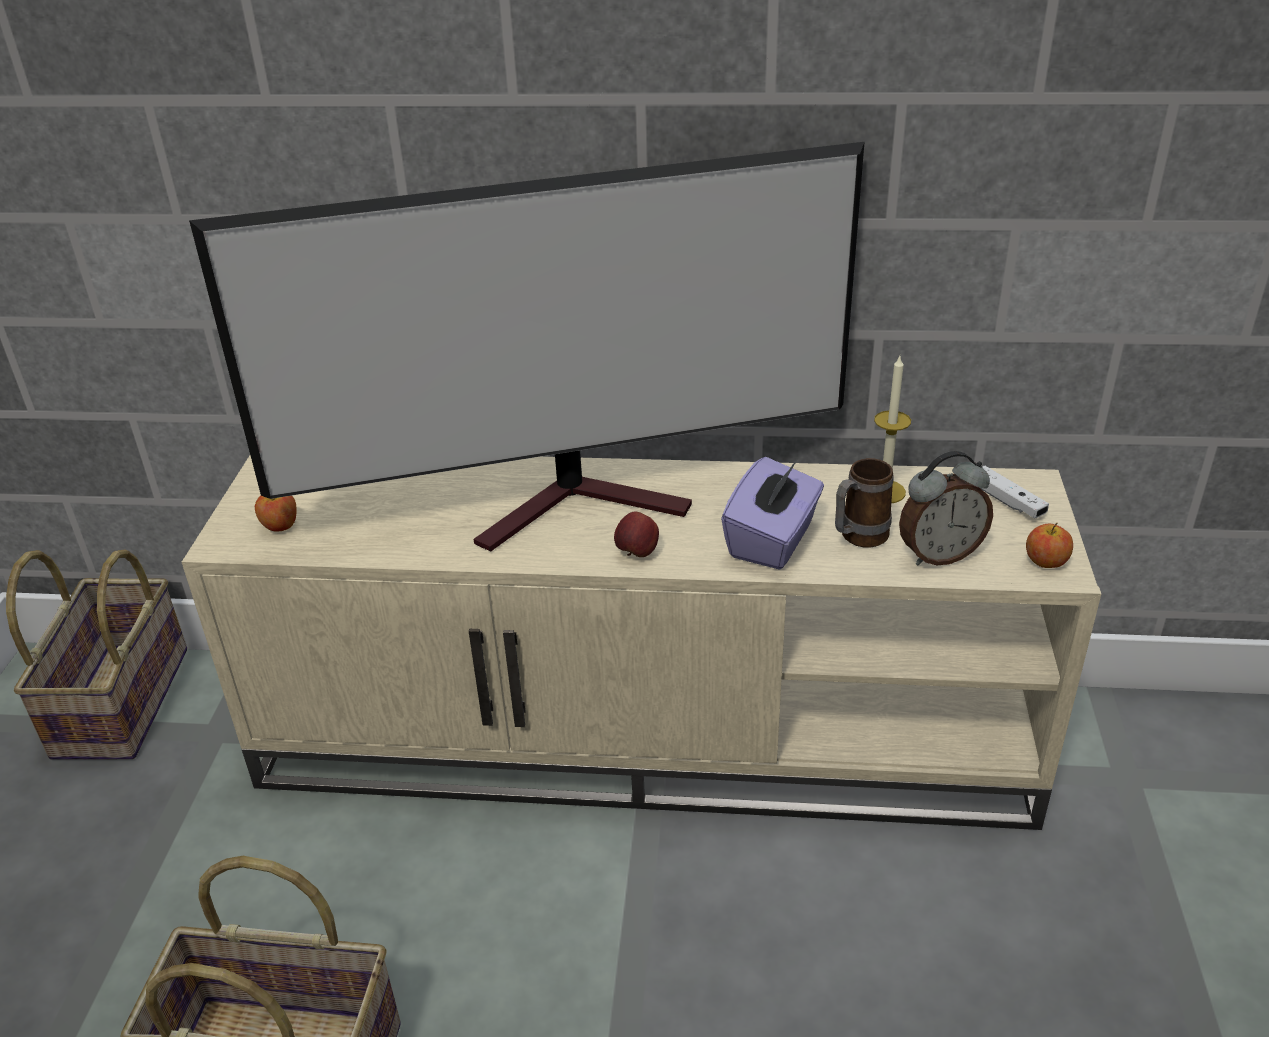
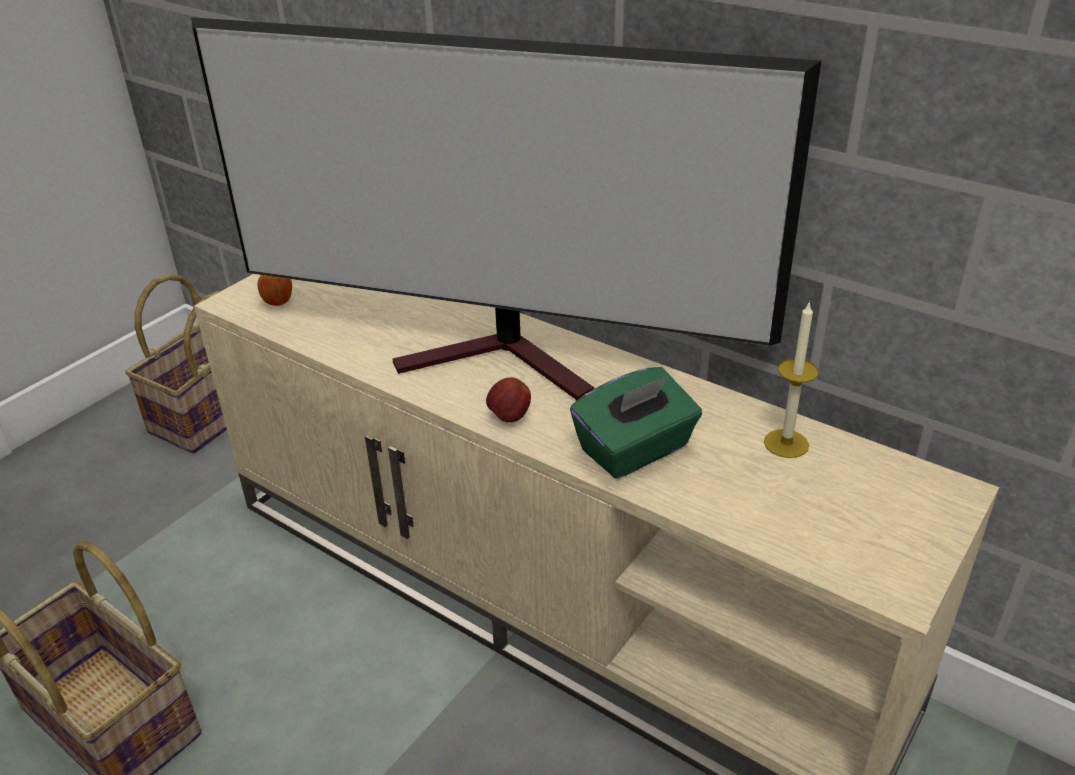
camera: 30 degrees right, 0 degrees up
purple tissue box [721,457,824,570] -> green tissue box [570,367,702,479]
mug [835,458,894,548] -> none
alarm clock [899,451,993,565] -> none
white game controller [979,466,1049,518] -> none
apple [1026,523,1073,568] -> none

